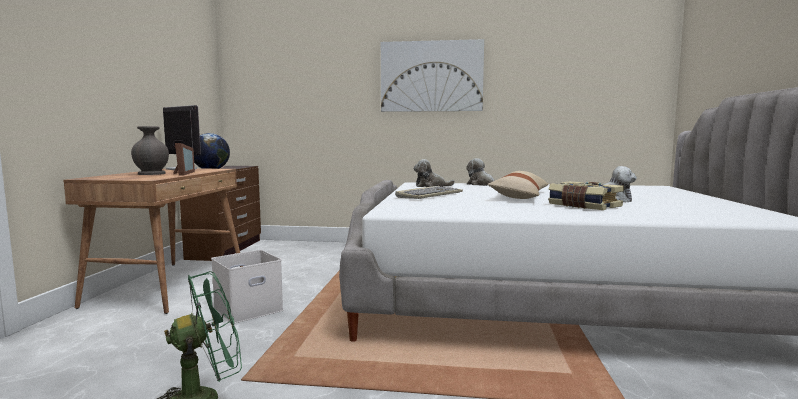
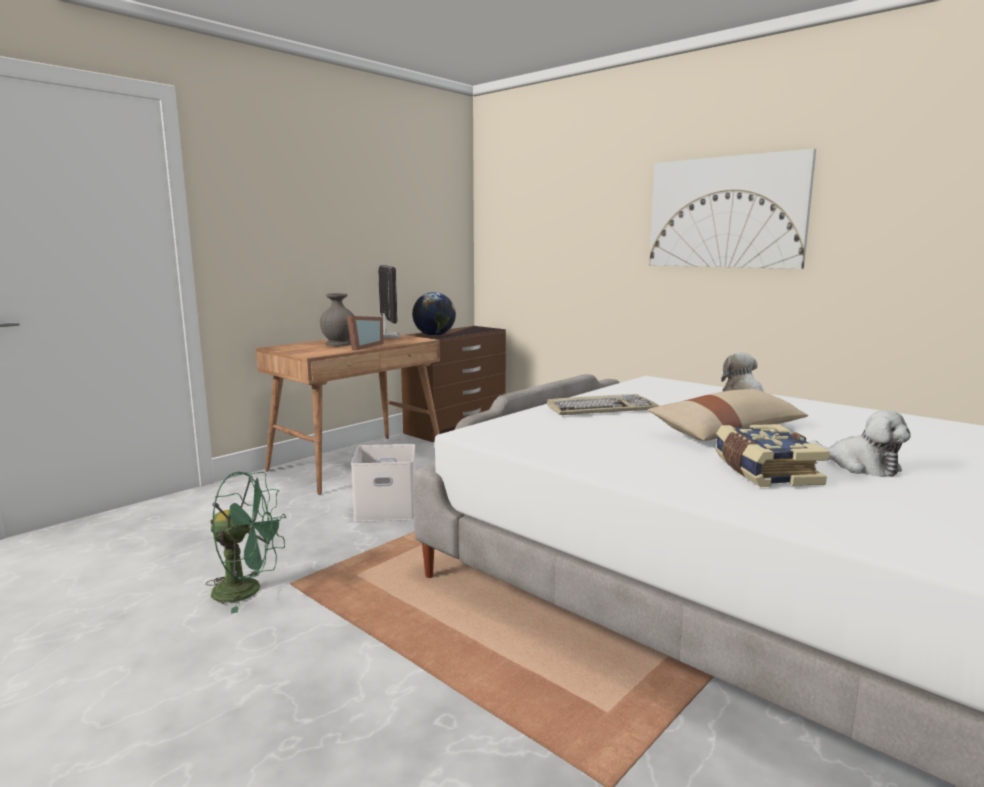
camera: 35 degrees right, 5 degrees up
plush toy [414,159,455,187] -> none

